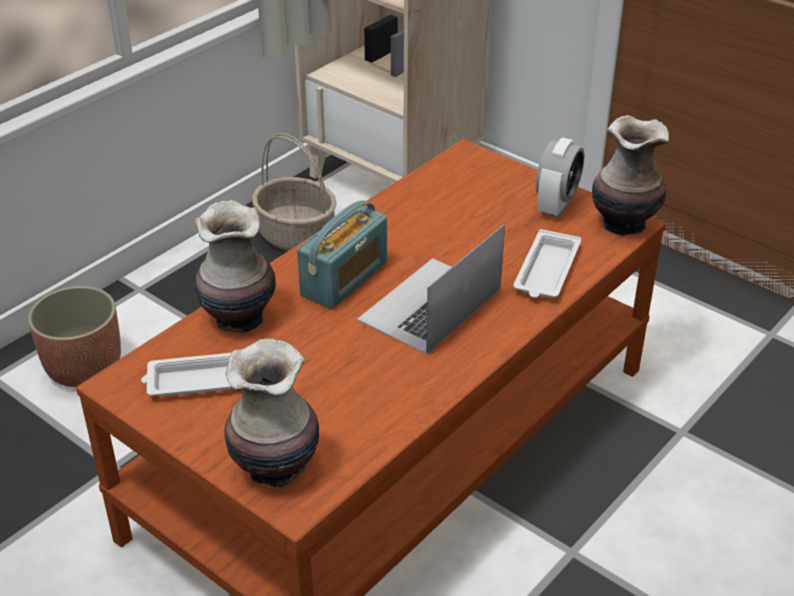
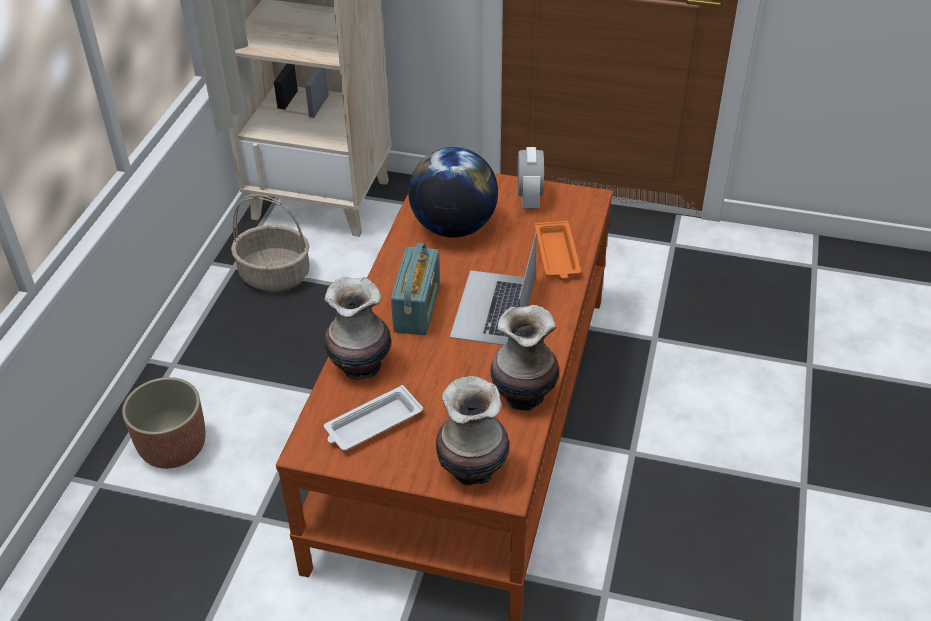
camera: 25 degrees left, 5 degrees up
white tray [513,229,581,298] -> orange tray [535,221,581,279]
vase [592,115,669,236] -> vase moved to [490,305,559,411]
none -> globe [408,147,498,238]

